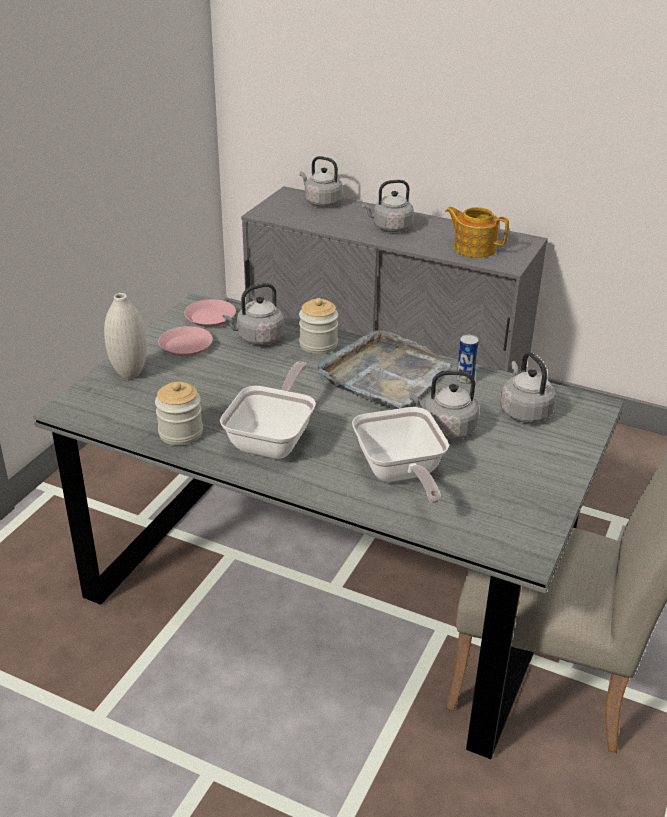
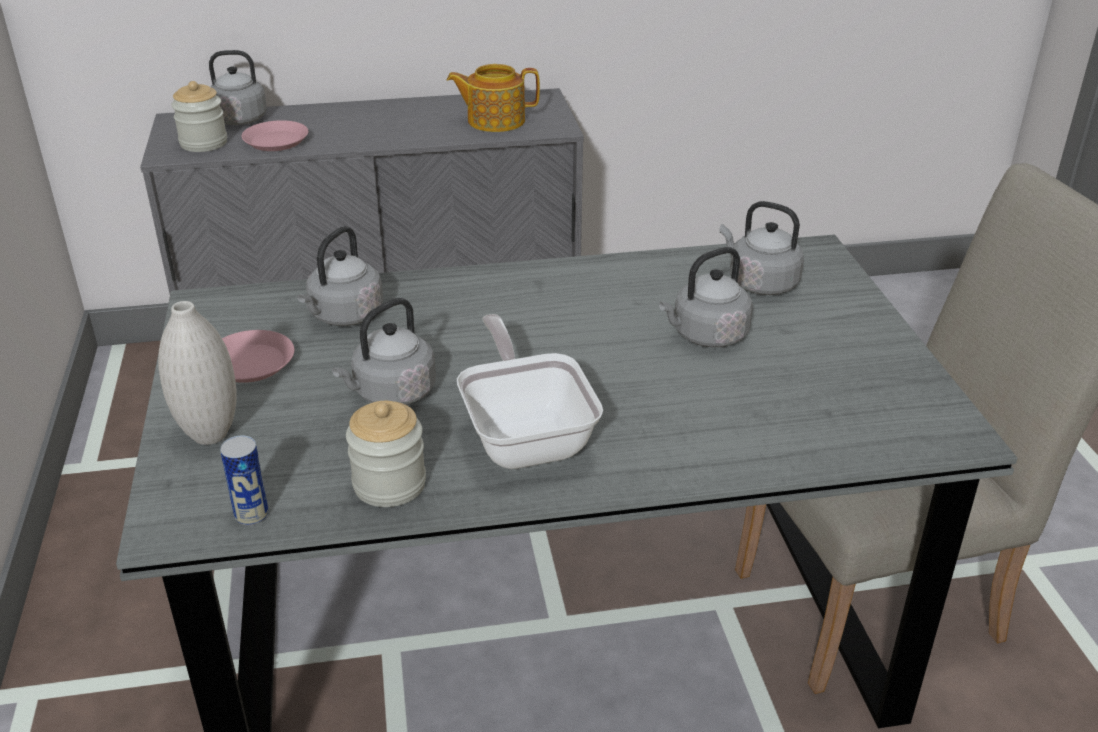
camera: 35 degrees left, 0 degrees up
pink plate [184,299,236,327] -> pink plate moved to [241,120,308,151]
jar [299,298,338,354] -> jar moved to [171,81,227,152]
grey tray [317,330,451,409] -> none
frying pan [352,407,449,504] -> none
grey kettle [362,180,414,232] -> grey kettle moved to [332,298,436,405]
can [456,335,479,384] -> can moved to [220,436,269,525]

